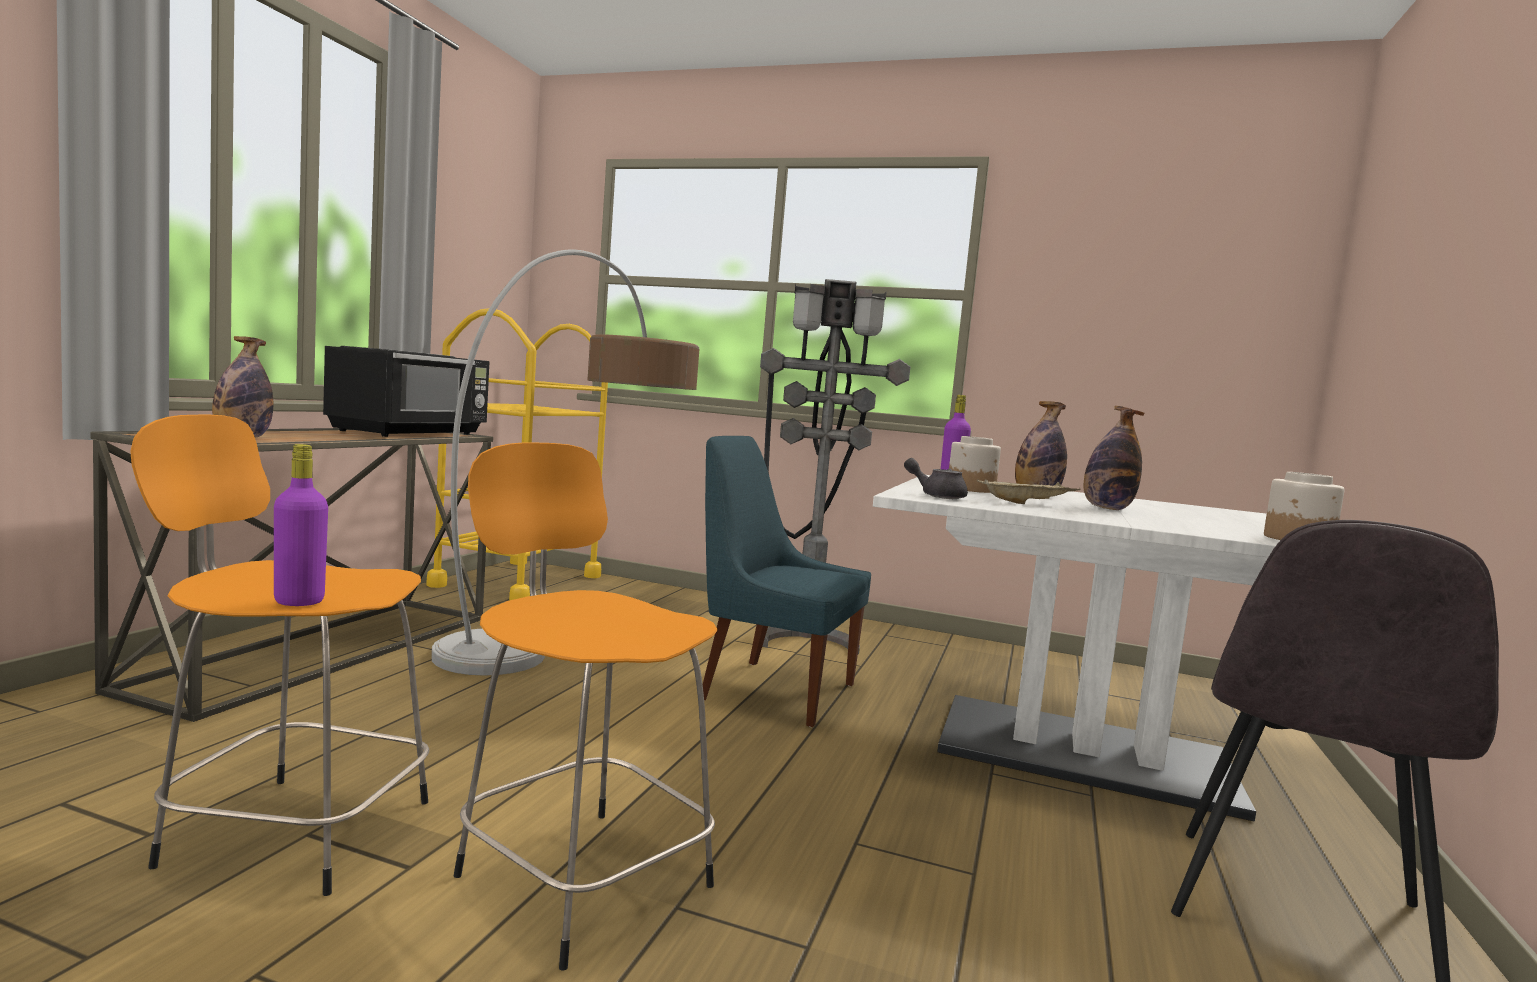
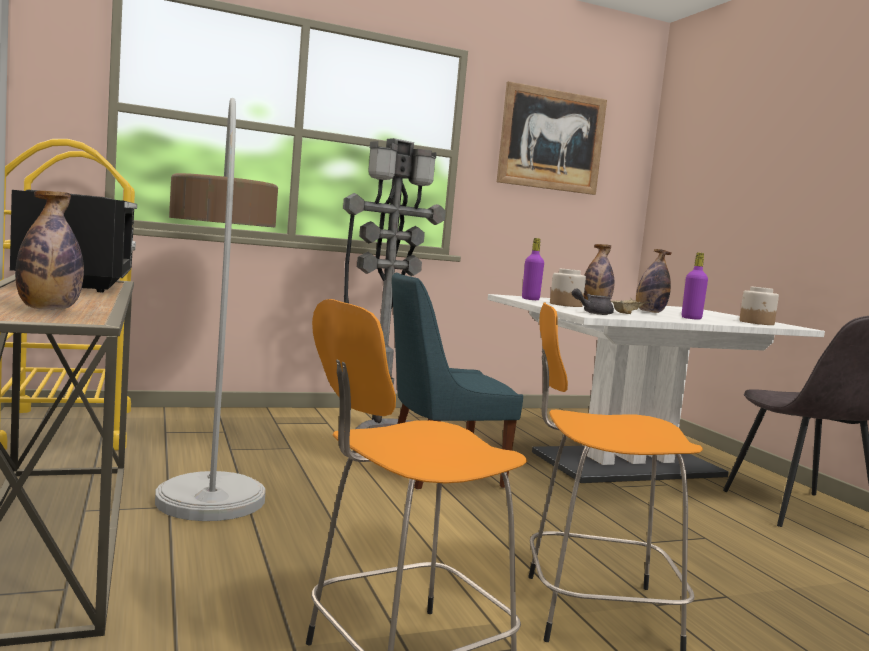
camera: 40 degrees left, 0 degrees up
purple bottle [274,444,328,606] -> purple bottle moved to [682,253,708,320]
none -> picture [497,81,607,195]

